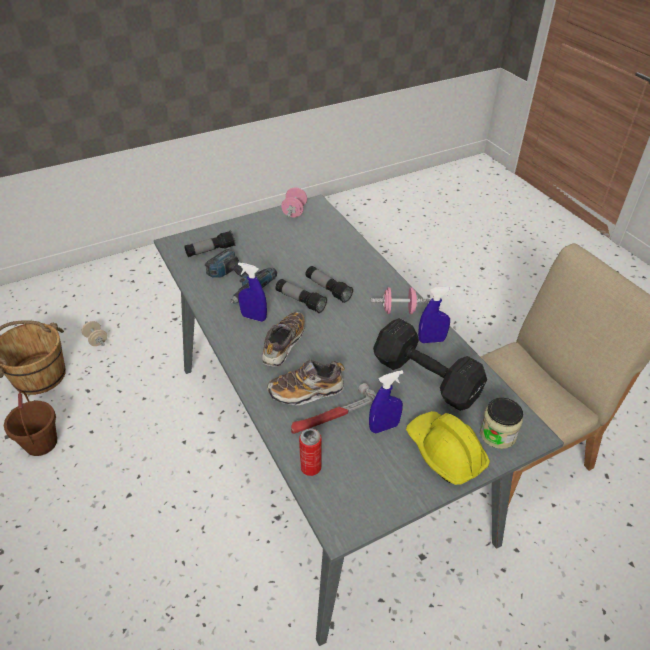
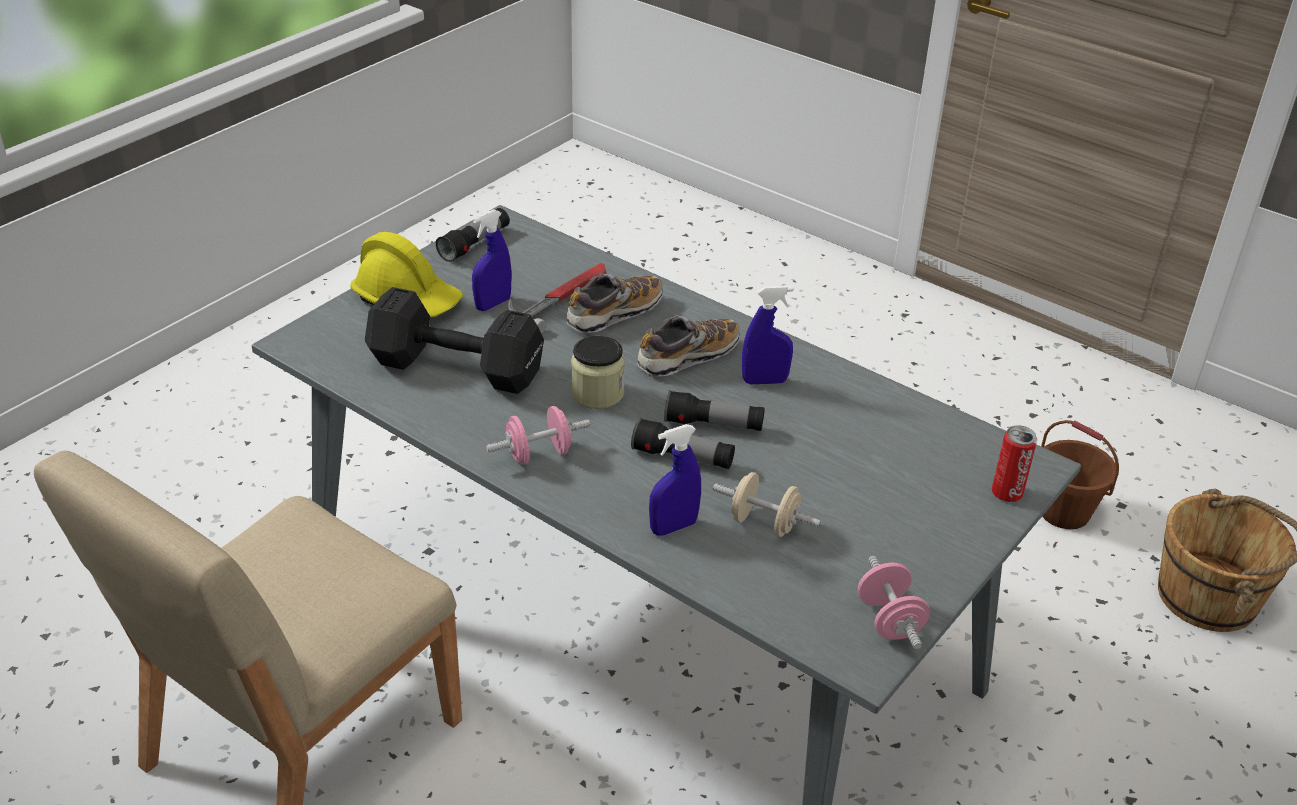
camera: 155 degrees right, 5 degrees down
beige dumbbell [81,321,107,346] -> beige dumbbell moved to [713,472,821,537]
flashlight [184,231,236,257] -> flashlight moved to [436,208,510,262]
power drill [205,249,277,304] -> none
shoe [262,312,305,367] -> shoe turned 120 degrees counterclockwise [637,315,739,376]
can [299,429,322,476] -> can moved to [992,425,1037,502]
blue spray bottle [418,286,453,343] -> blue spray bottle moved to [649,424,701,536]
jar [480,398,523,449] -> jar moved to [571,336,625,409]

